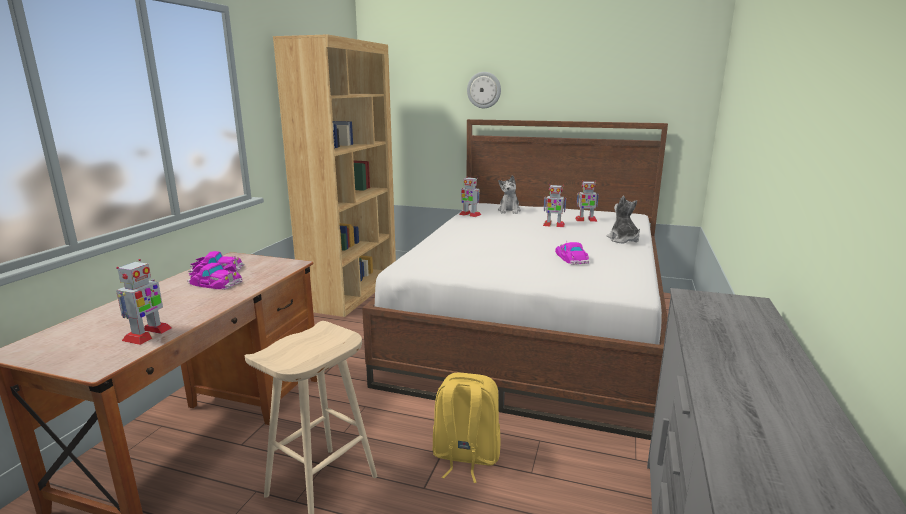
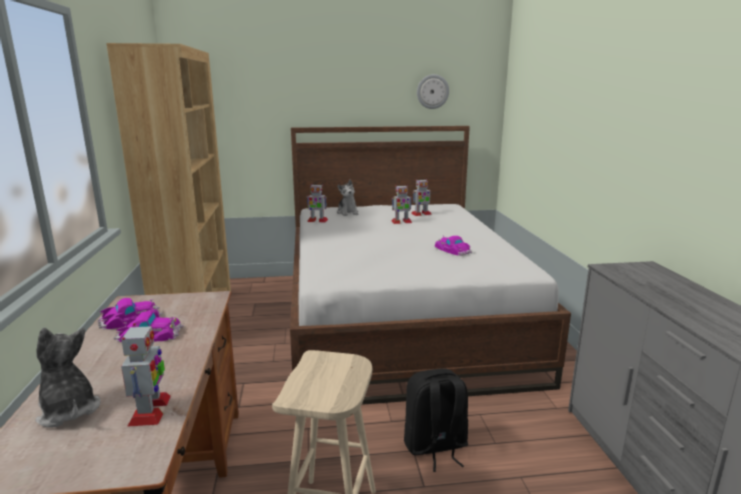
camera: 25 degrees left, 0 degrees up
yellow backpack [433,373,500,483] -> black backpack [404,368,468,472]
wall clock [467,72,501,108] -> wall clock moved to [417,74,449,109]
plush toy [606,195,640,244] -> plush toy moved to [36,328,101,428]

